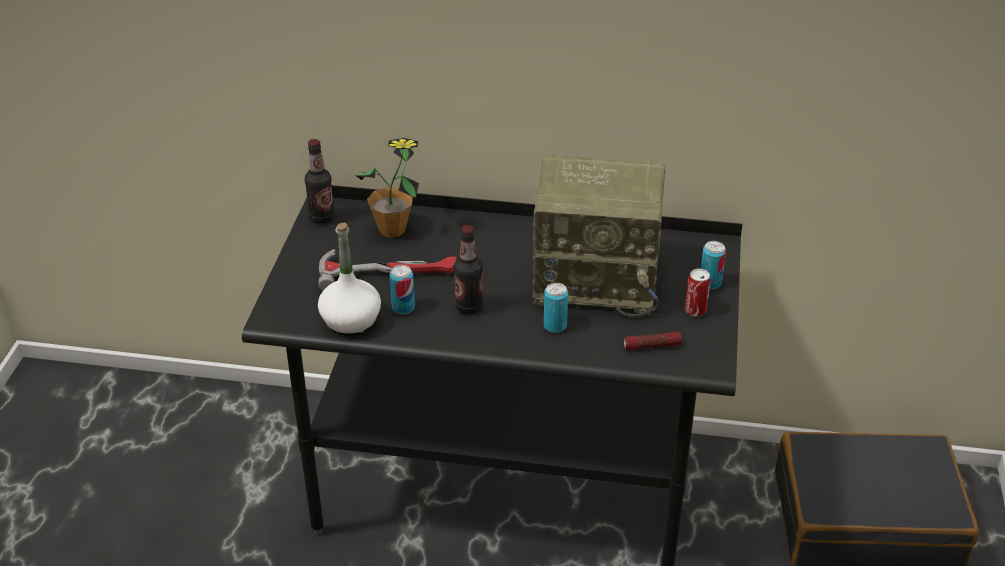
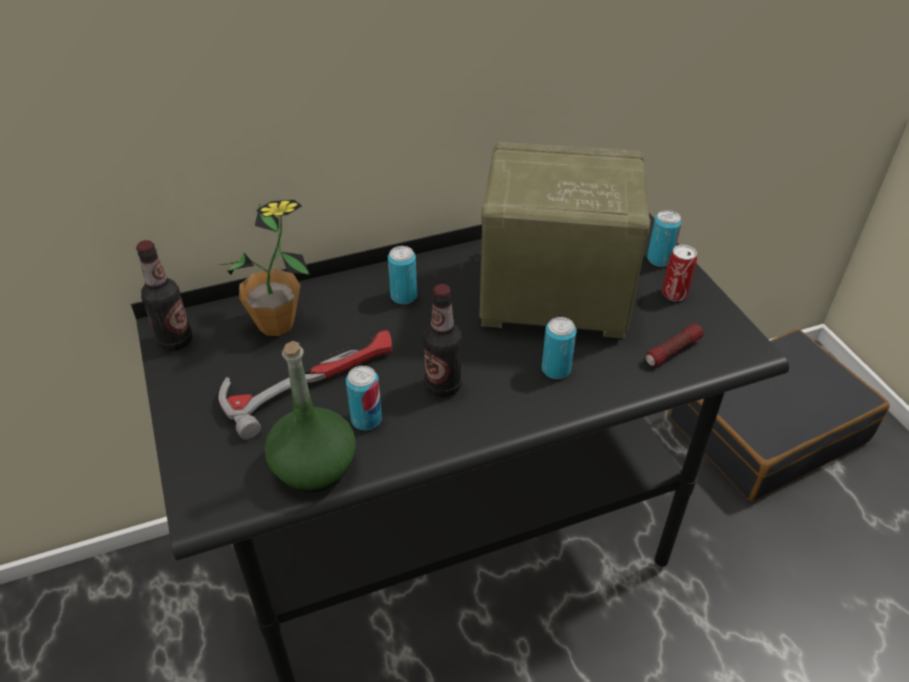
camera: 30 degrees left, 5 degrees up
white bottle [318,223,381,336] -> green bottle [265,341,356,492]
radio [532,155,665,317] -> radio turned 150 degrees counterclockwise [479,142,651,338]
none -> can [388,246,417,304]

